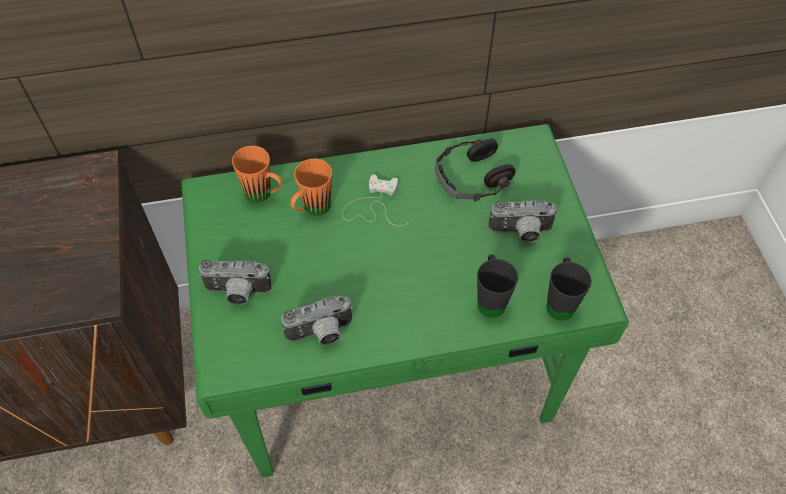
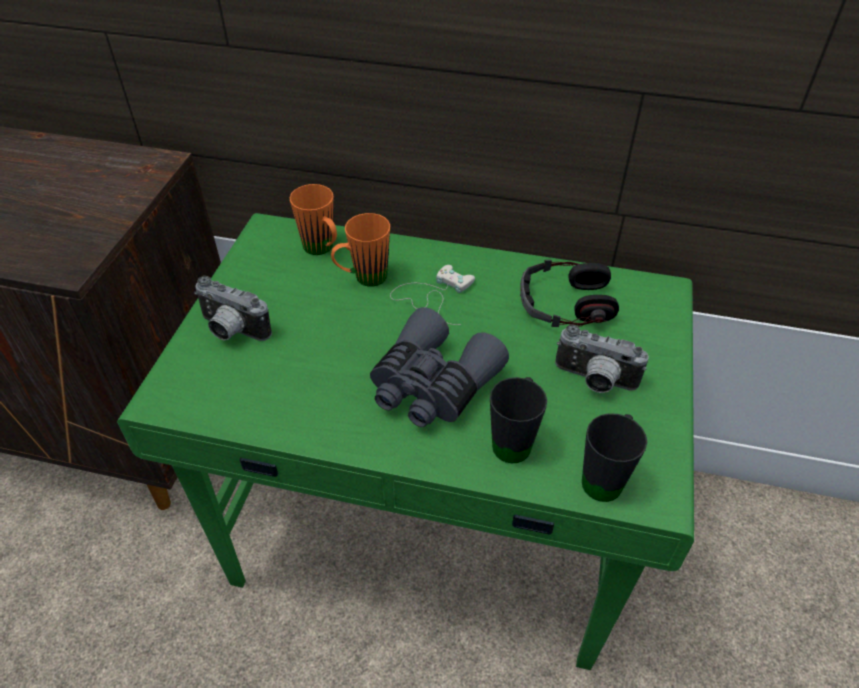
camera: 25 degrees right, 10 degrees down
camera [281,296,353,346] -> none
none -> grey binoculars [370,307,509,427]

